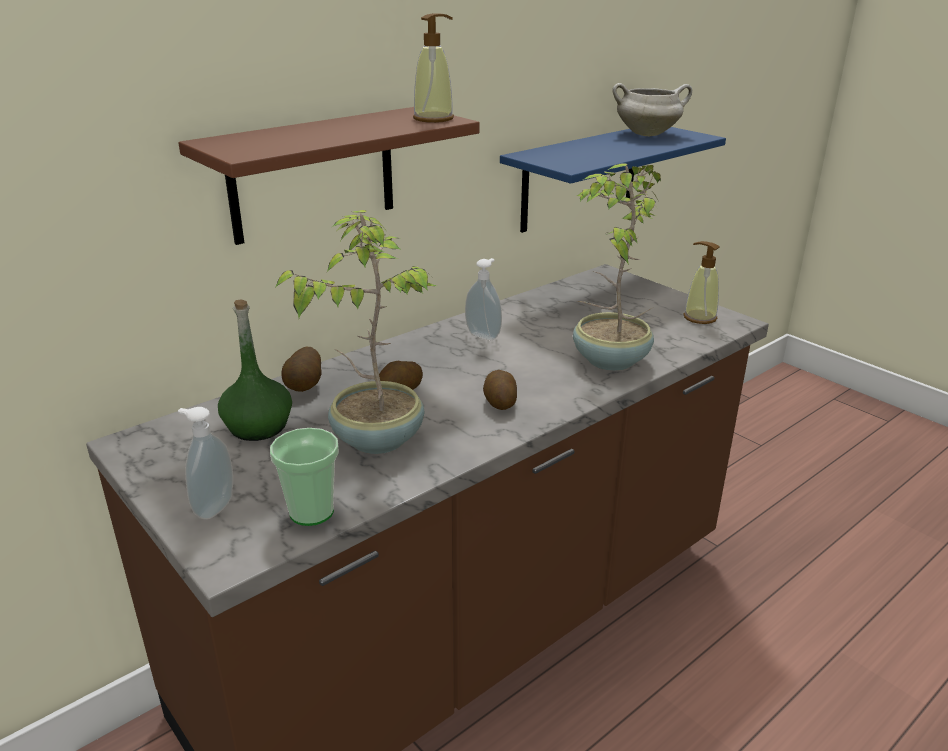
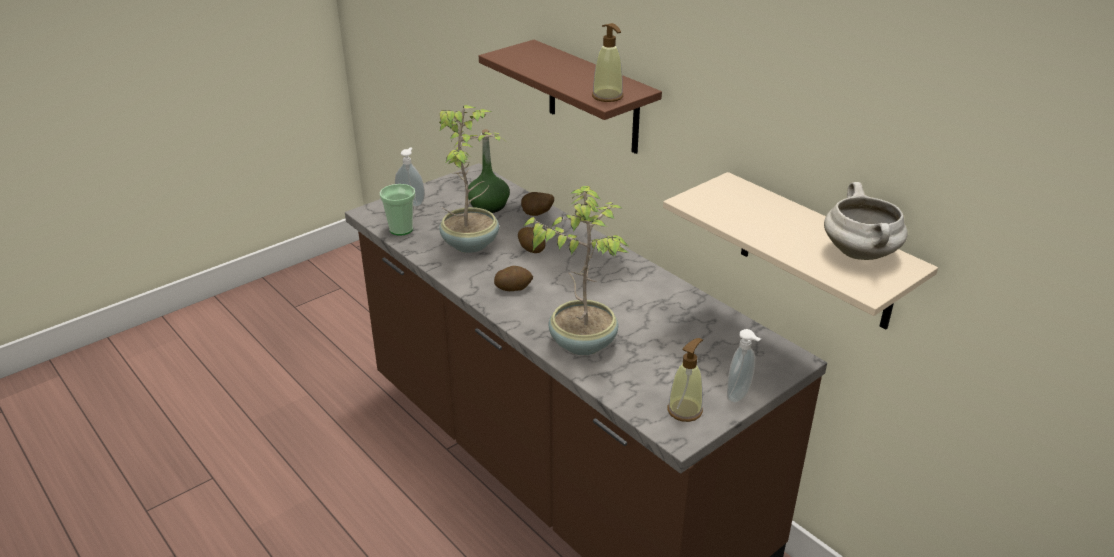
camera: 90 degrees right, 5 degrees up
soap dispenser [465,258,502,340] -> soap dispenser moved to [727,329,761,403]
blue shelf [500,127,726,233] -> beige shelf [663,172,938,330]

